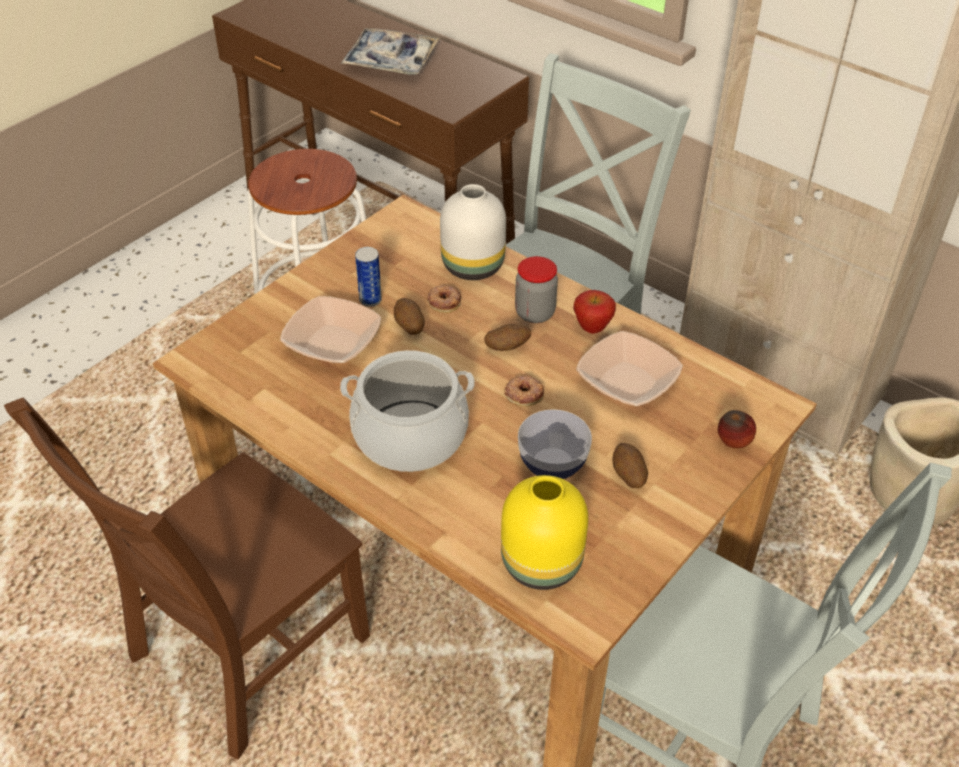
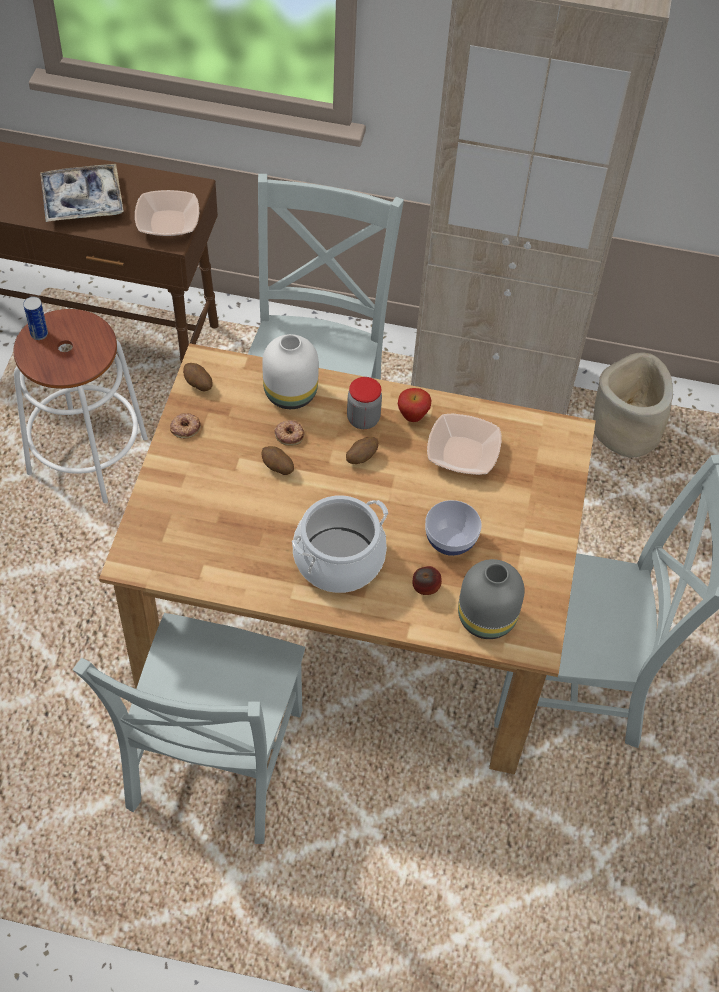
camera: 30 degrees left, 10 degrees up
brown chair [4,398,370,759] -> grey chair [72,613,305,844]
bowl [280,296,381,363] -> bowl moved to [135,190,199,236]
can [355,247,382,307] -> can moved to [23,297,48,340]
yellow vase [501,475,588,590] -> grey vase [458,559,525,639]
donut [504,376,544,407] -> donut moved to [170,413,201,438]
potato [612,443,648,488] -> potato moved to [183,363,213,392]
apple [718,410,756,449] -> apple moved to [413,566,442,595]

